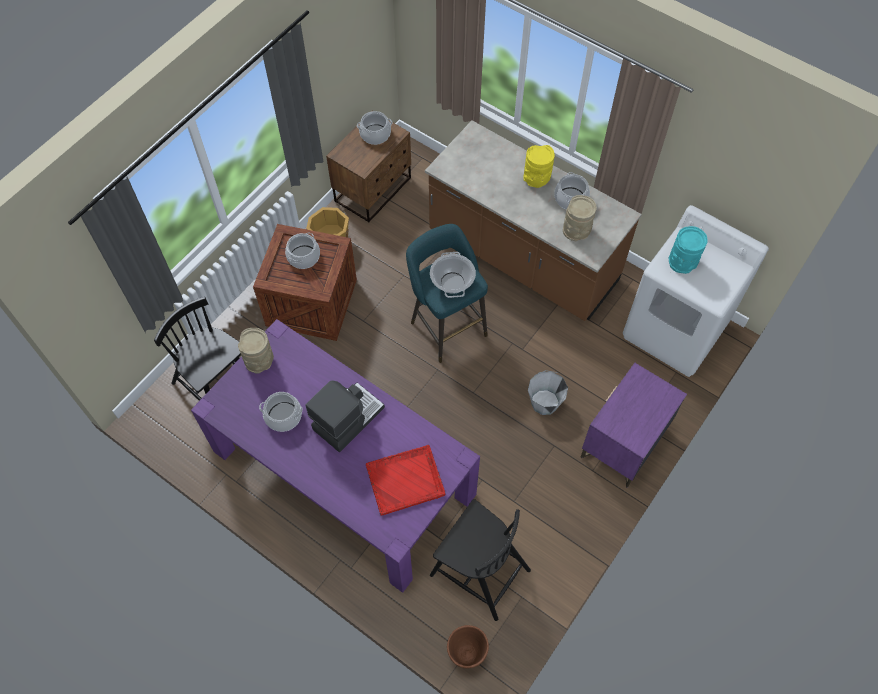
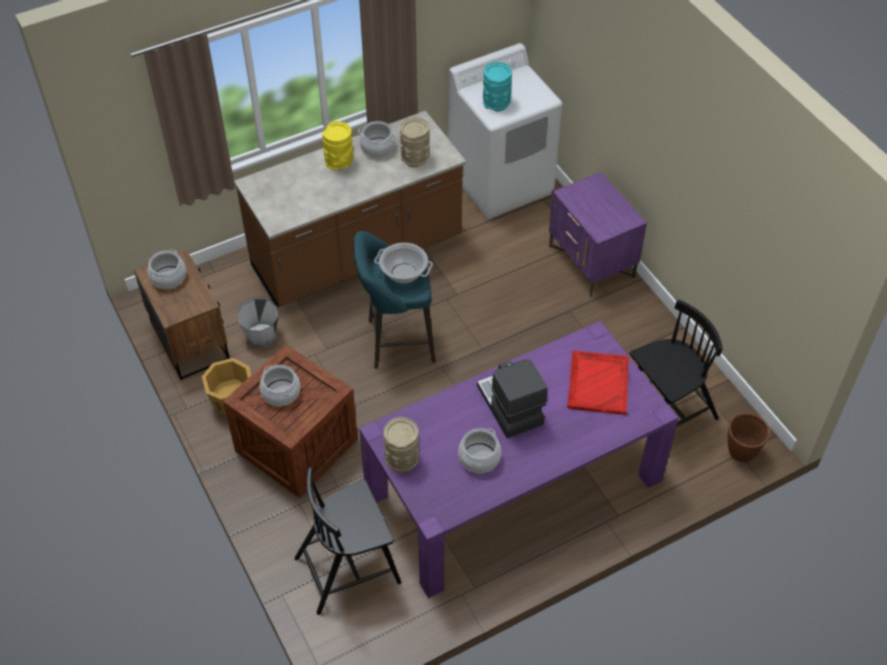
camera: 65 degrees left, 10 degrees down
grey bucket [528,370,568,415] -> grey bucket moved to [237,296,279,347]

